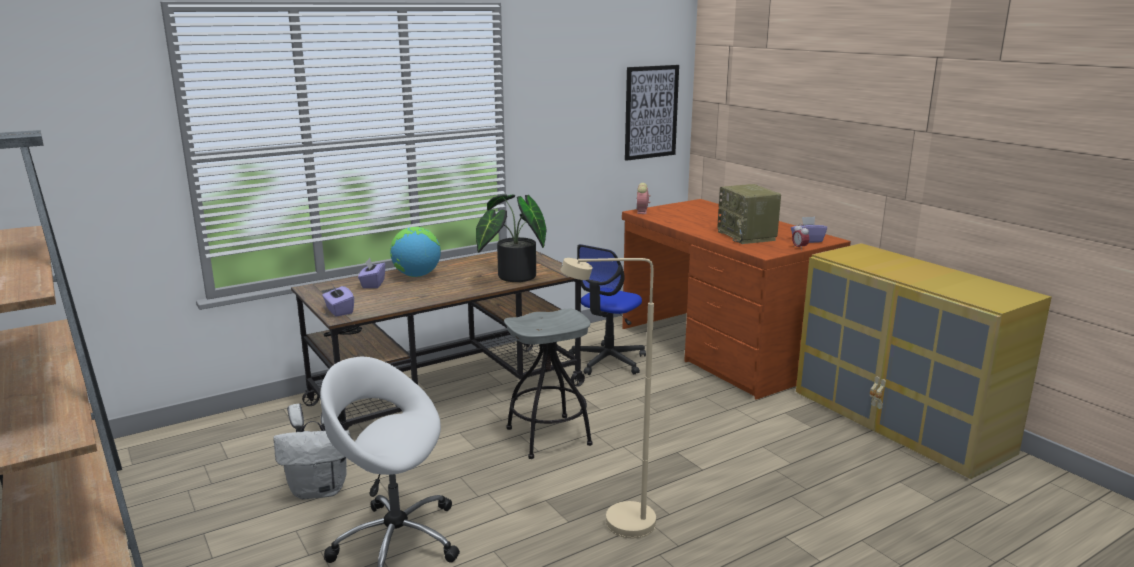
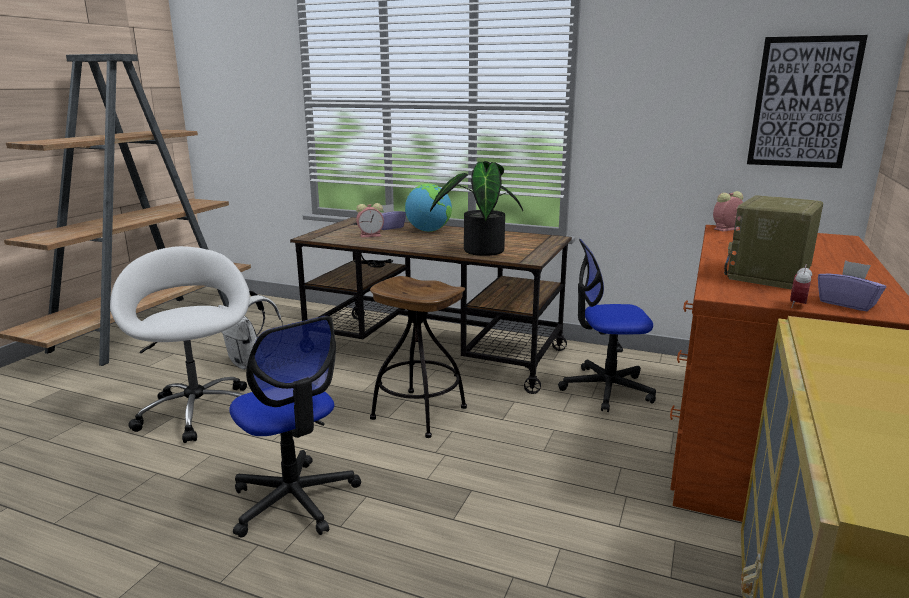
camera: 55 degrees right, 0 degrees up
purple tissue box [322,286,354,317] -> none
grey stool [504,309,593,459] -> brown stool [370,276,467,438]
beige floor lamp [561,258,656,538] -> office chair [229,316,361,538]
none -> alarm clock [356,203,384,238]

